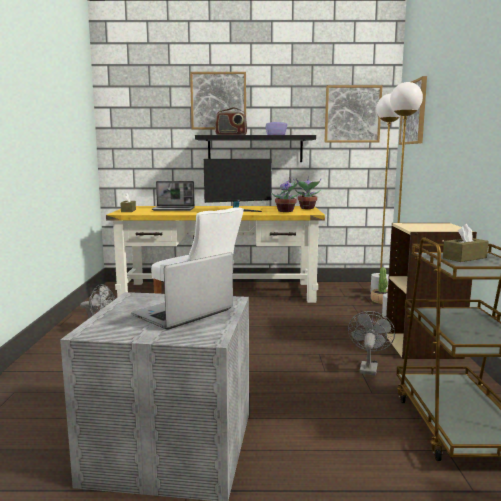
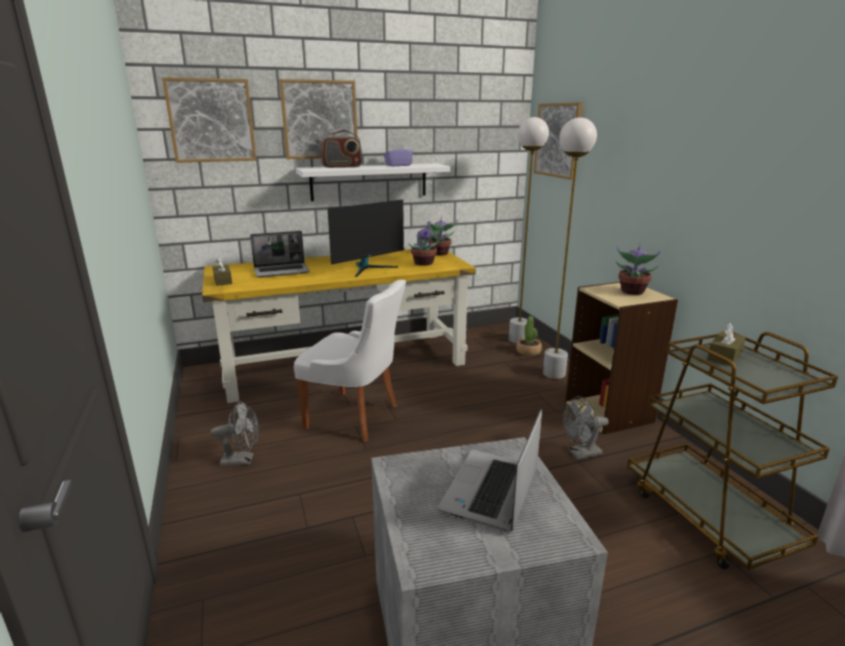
camera: 20 degrees left, 10 degrees up
black shelf [195,135,316,162] -> white shelf [296,163,450,201]
picture [325,85,382,143] -> picture moved to [162,77,257,163]
grey fan [348,311,395,376] -> grey fan turned 105 degrees counterclockwise [563,396,609,459]
none -> potted plant [616,243,660,295]

